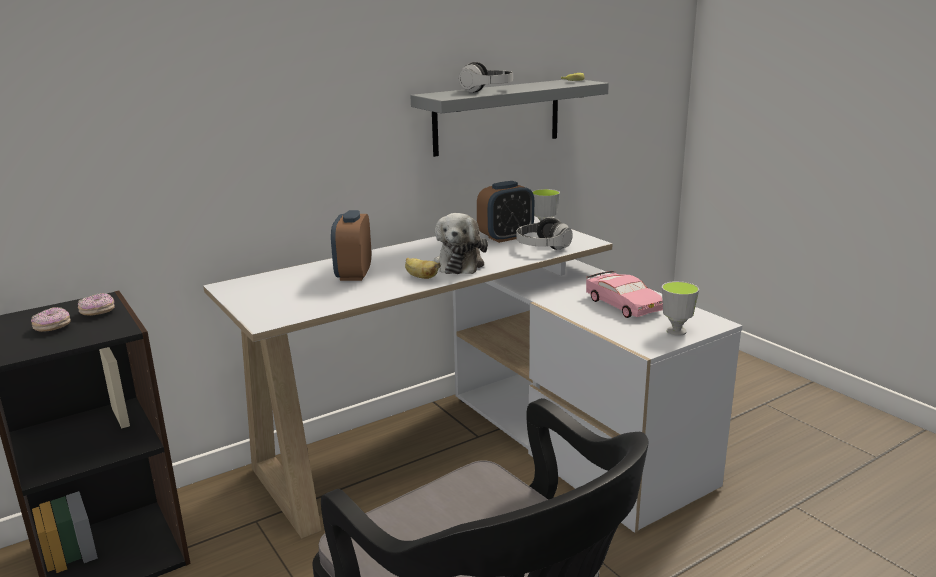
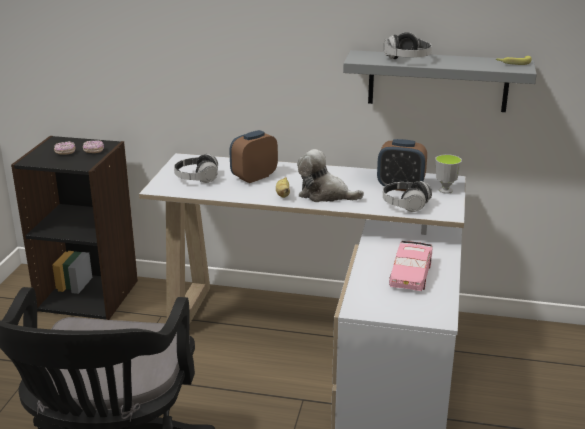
camera: 45 degrees right, 5 degrees up
plush toy [433,213,488,274] -> plush toy turned 60 degrees clockwise [297,149,364,202]
cup [662,281,699,336] -> none
none -> headphones [174,154,219,183]

